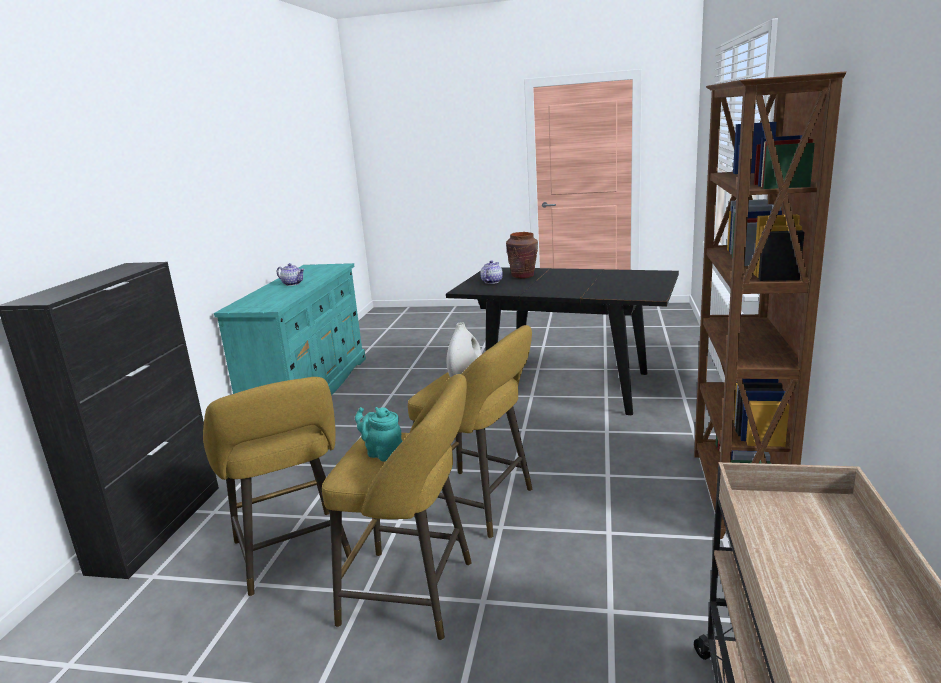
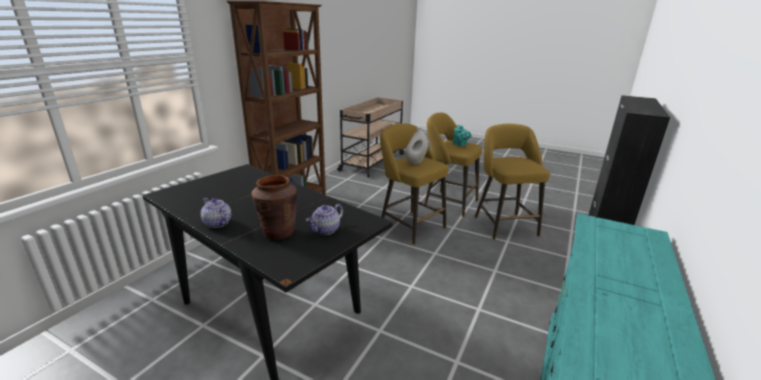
camera: 165 degrees left, 5 degrees up
teapot [277,263,305,286] -> teapot moved to [201,198,231,228]

